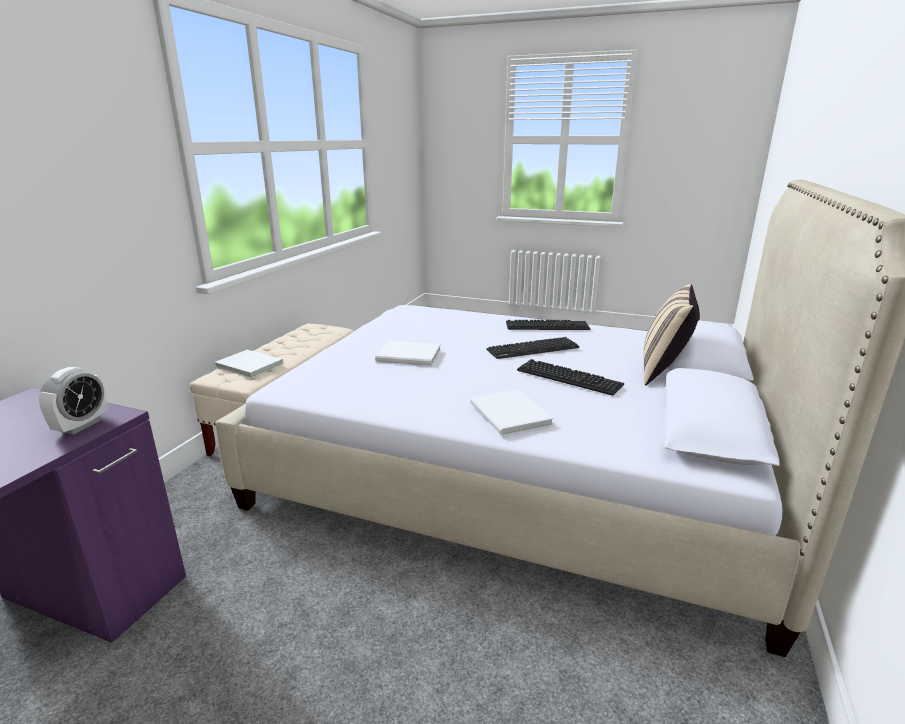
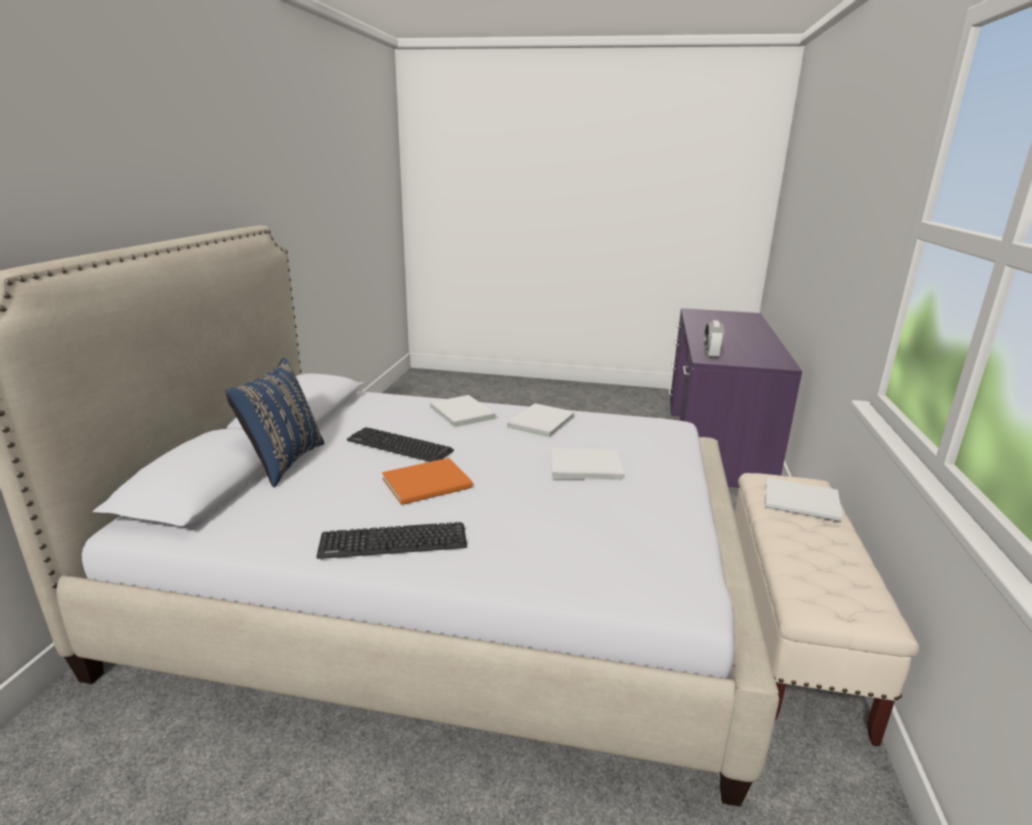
camera: 170 degrees right, 0 degrees up
keyboard [486,337,579,359] -> orange book [382,458,473,505]
beige pillow [643,284,700,385] -> blue pillow [225,358,324,487]
none -> white book [507,403,575,438]

